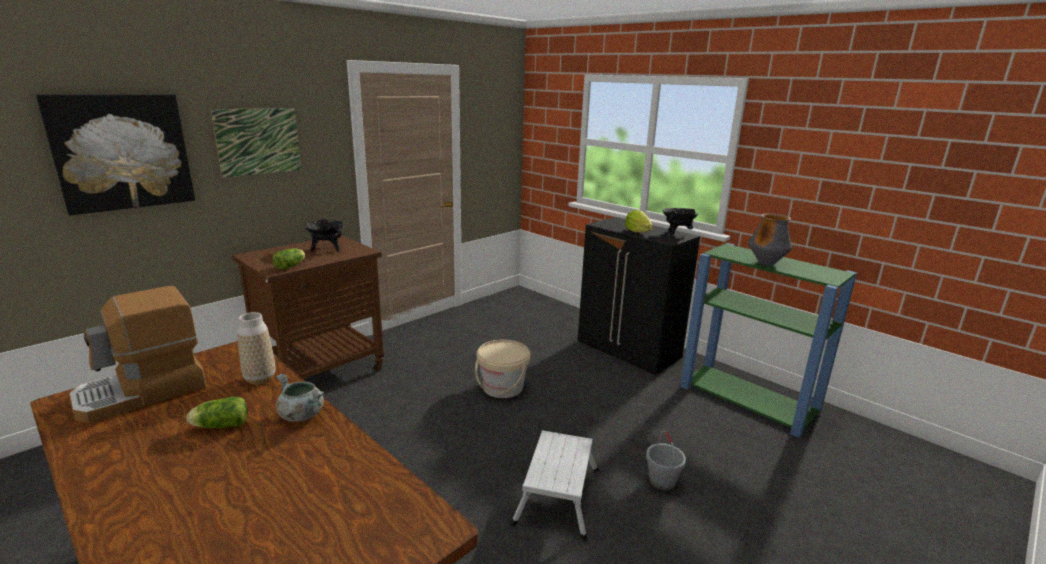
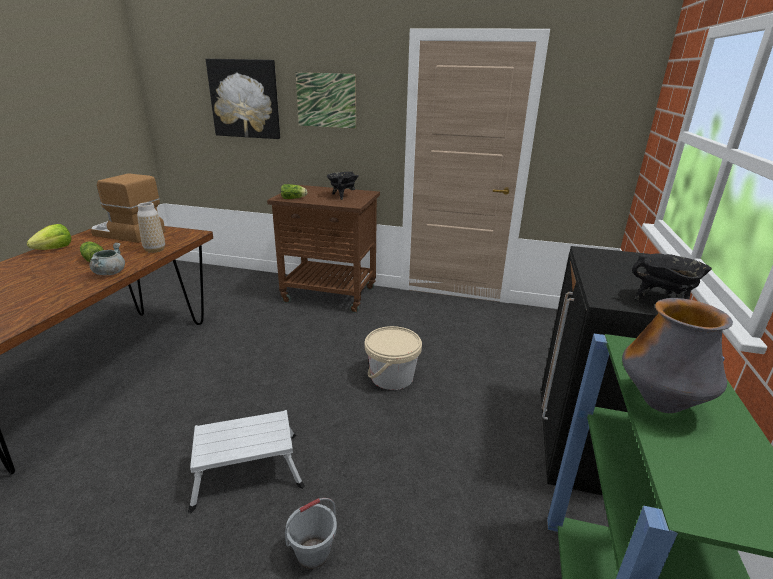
camera: 60 degrees right, 5 degrees up
lettuce [625,210,653,233] -> lettuce moved to [27,224,71,250]

